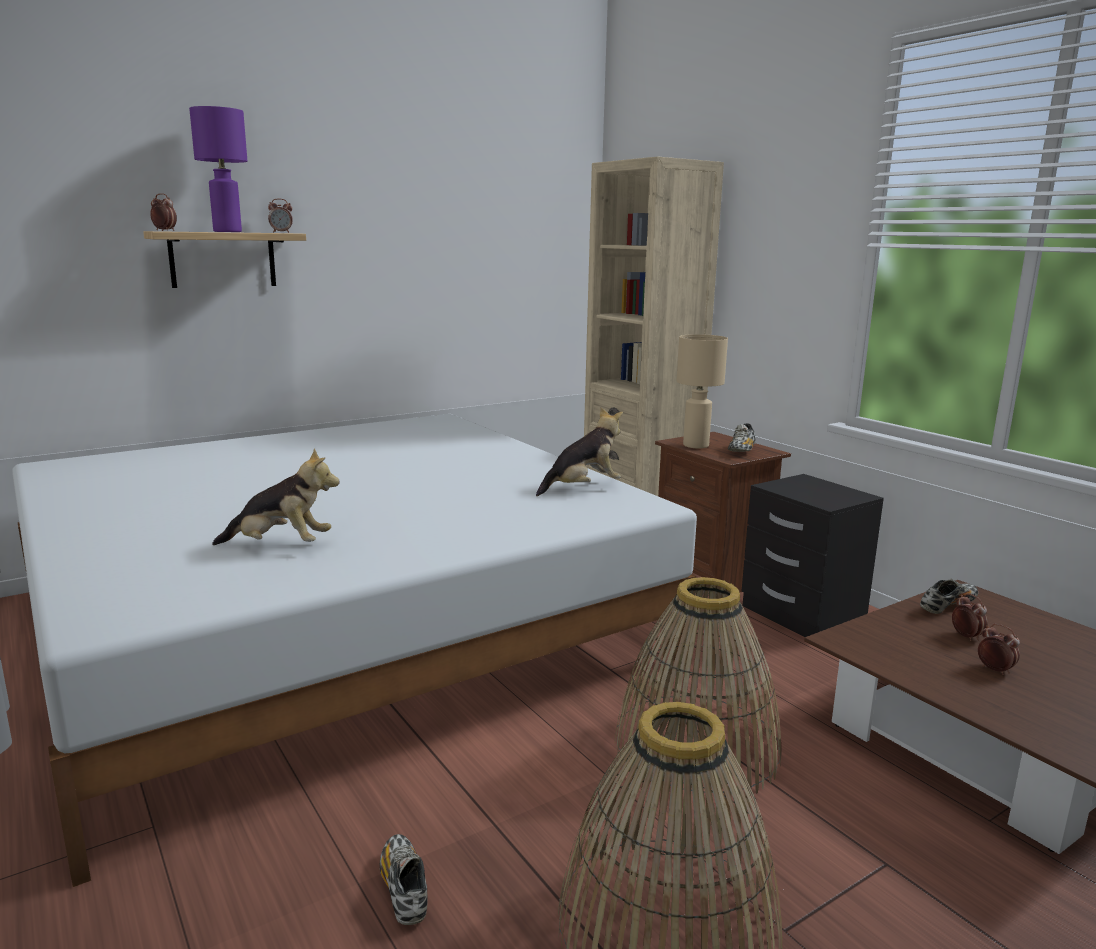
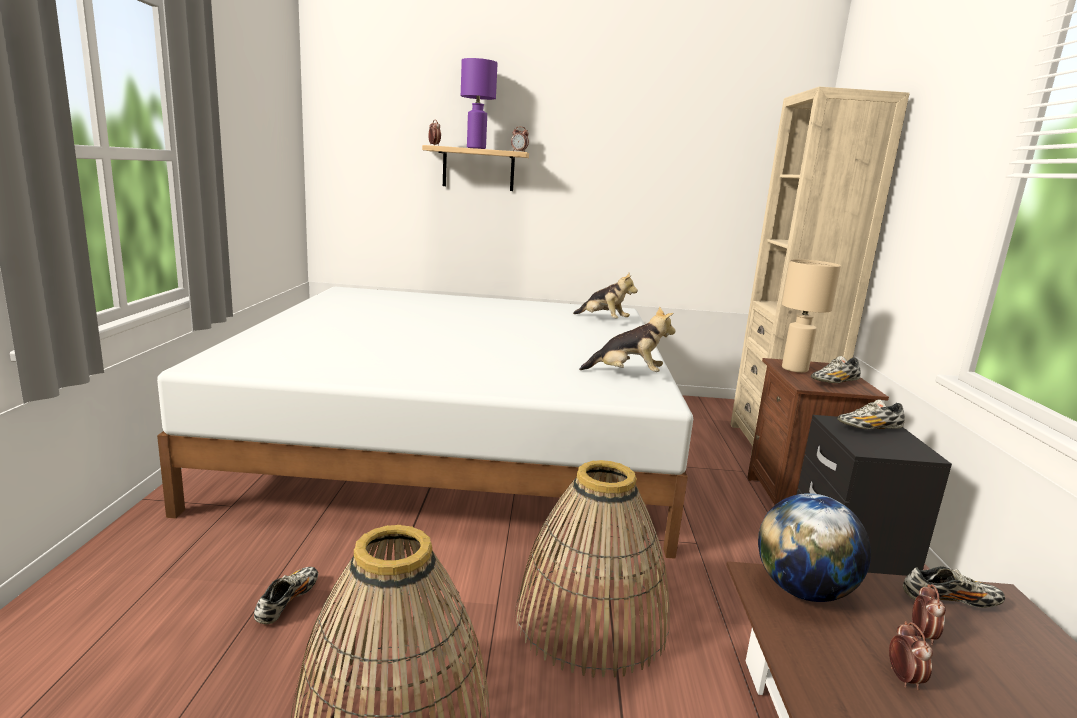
camera: 35 degrees right, 0 degrees up
plush toy [212,448,340,545] -> plush toy moved to [573,272,638,318]
none -> globe [758,493,871,602]
none -> shoe [837,399,905,429]

